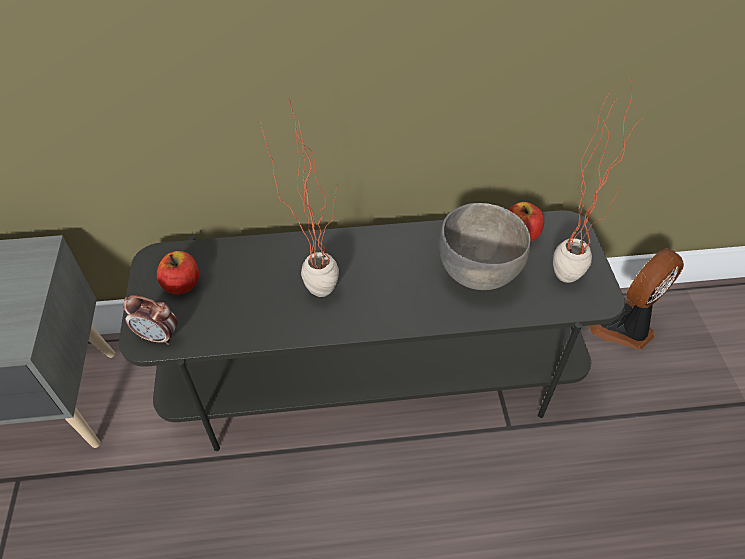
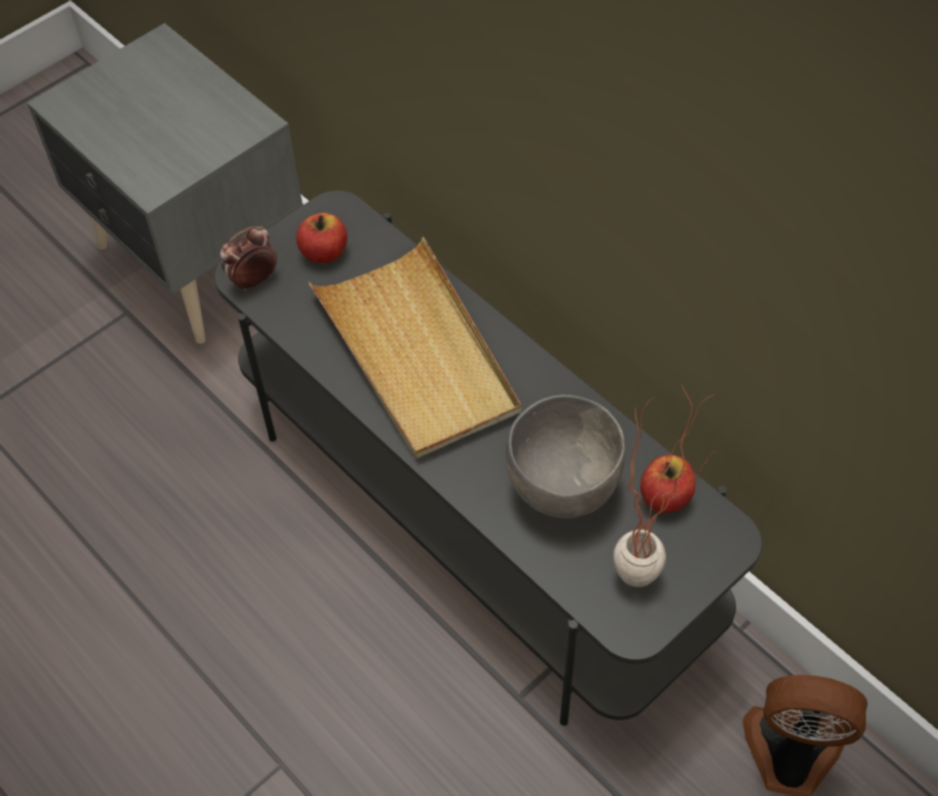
camera: 55 degrees right, 5 degrees up
alarm clock [123,295,178,345] -> alarm clock turned 75 degrees clockwise [220,226,278,291]
potted plant [261,98,339,297] -> beige tray [309,237,521,459]

